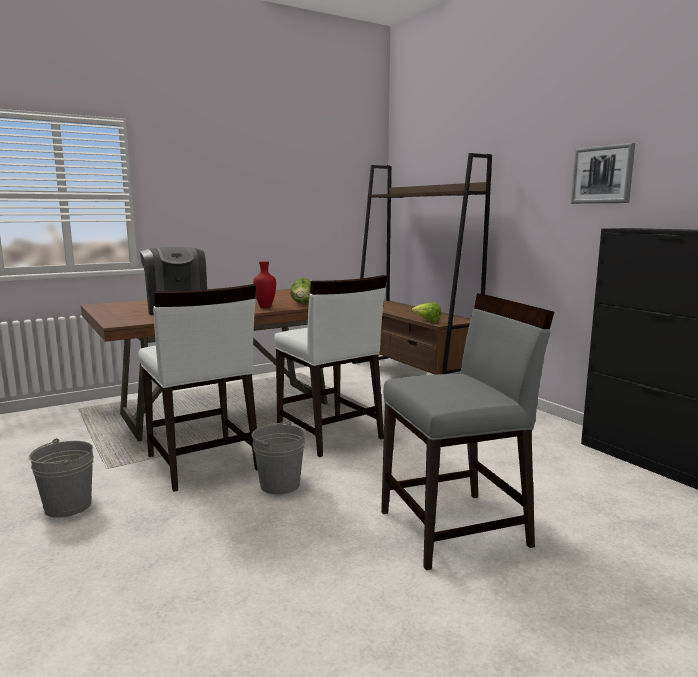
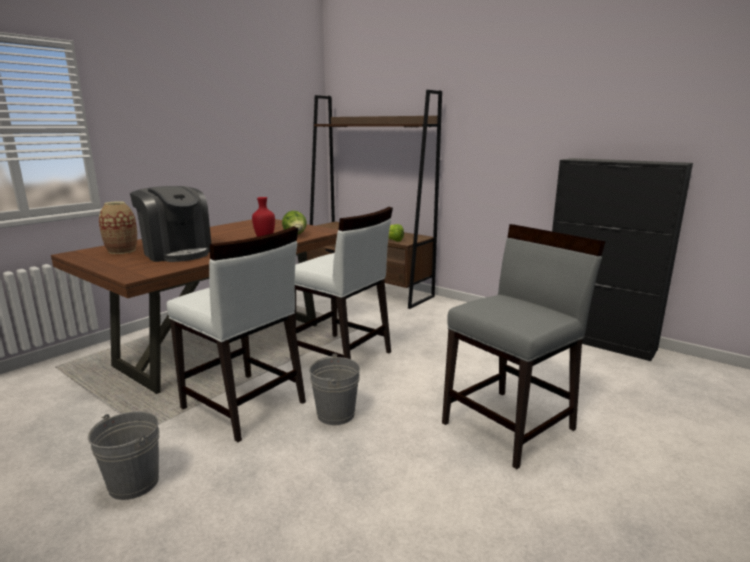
camera: 20 degrees left, 5 degrees up
picture [571,143,635,204] -> none
none -> vase [99,201,137,254]

